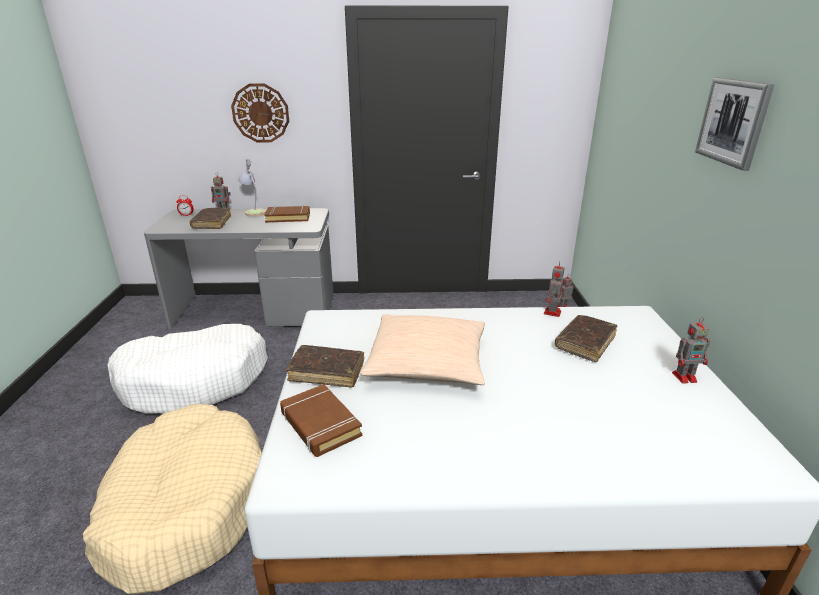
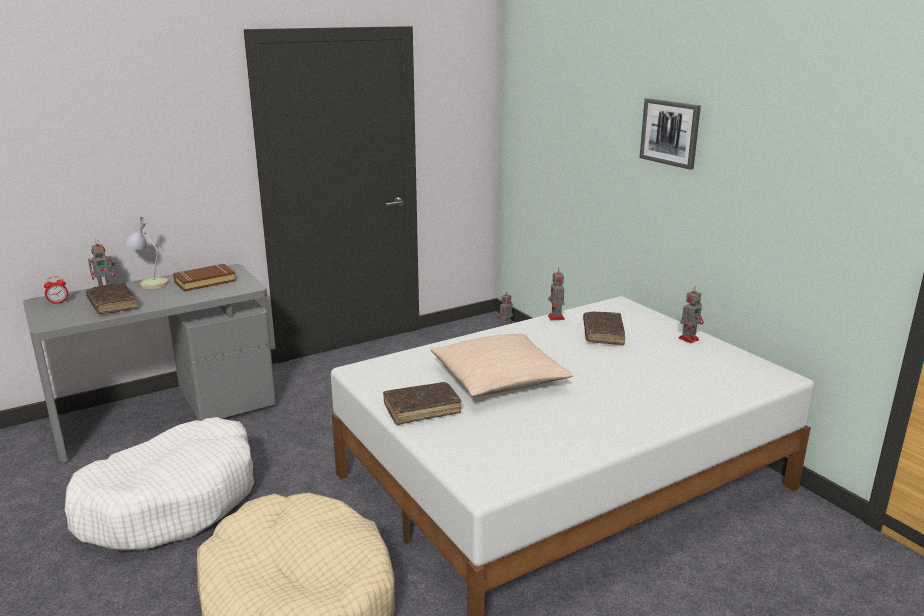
camera: 30 degrees left, 5 degrees down
wall clock [231,84,289,142] -> none
brown book [280,384,362,457] -> none

